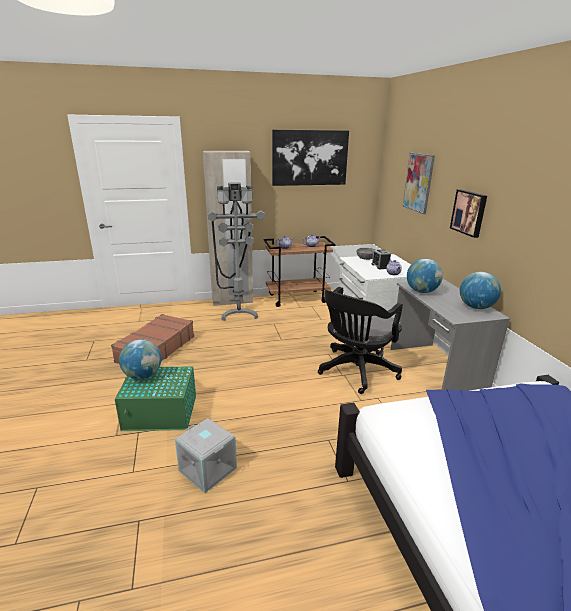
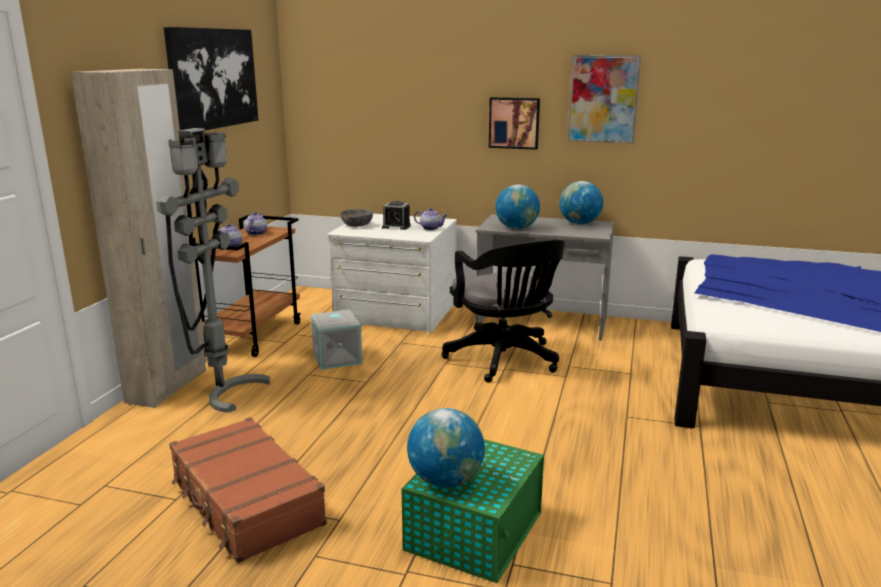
camera: 60 degrees left, 5 degrees down
grey storage box [175,418,237,493] -> grey storage box moved to [311,310,362,370]
picture [403,153,435,214] -> picture moved to [568,55,641,143]

